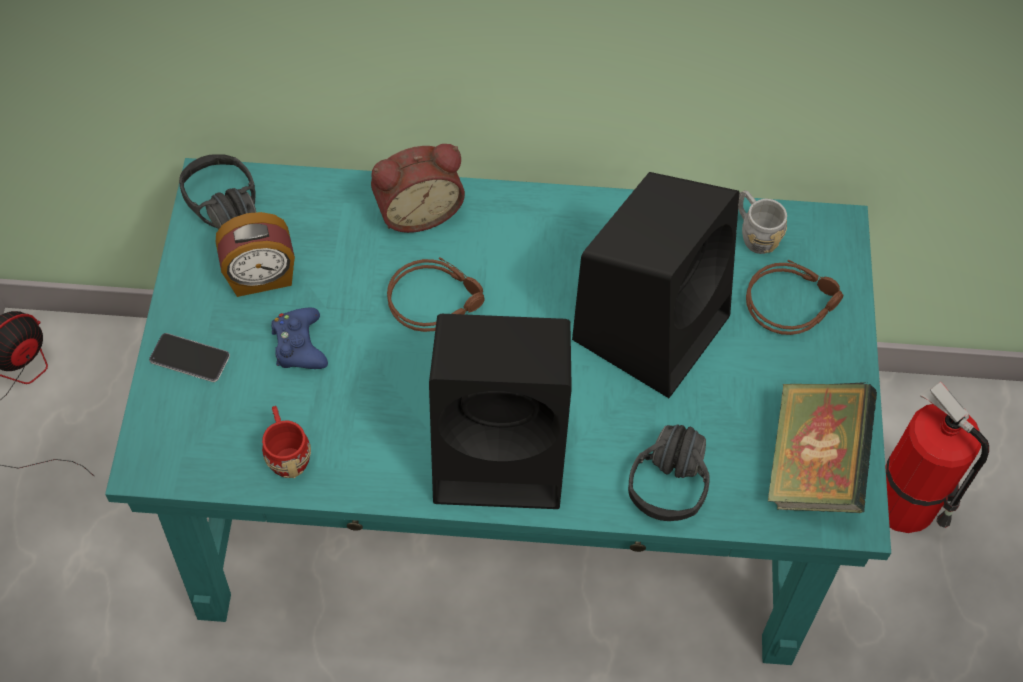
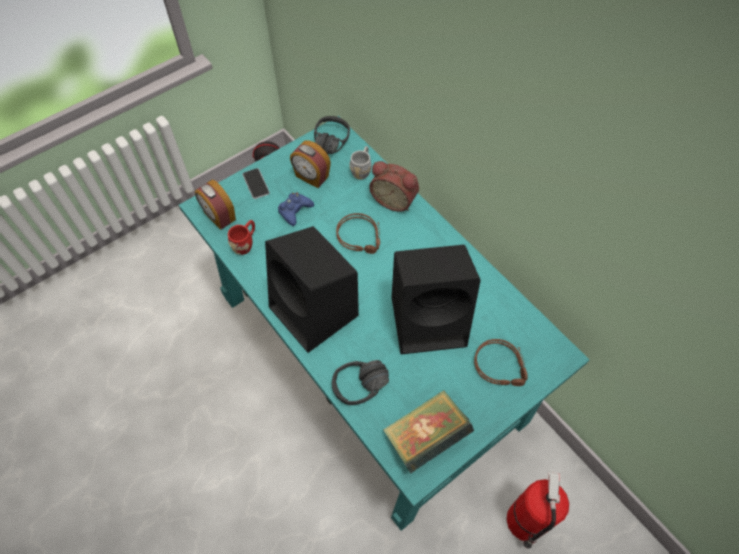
camera: 50 degrees right, 0 degrees up
grey mug [738,190,787,254] -> grey mug moved to [350,146,371,180]
none -> alarm clock [195,180,236,230]

